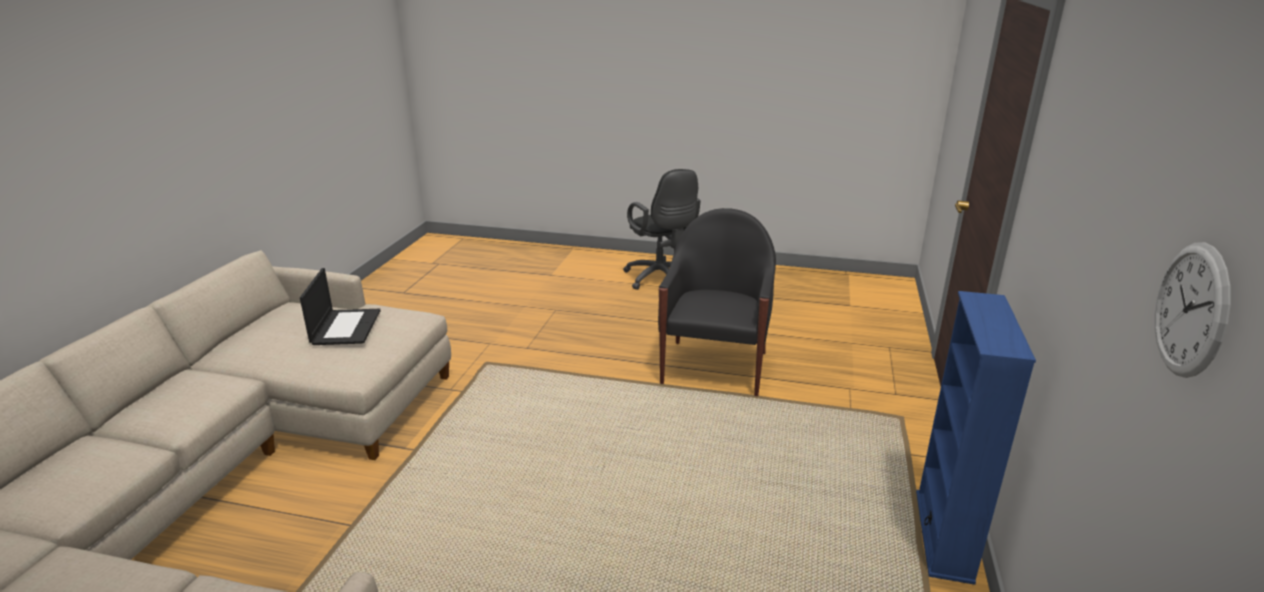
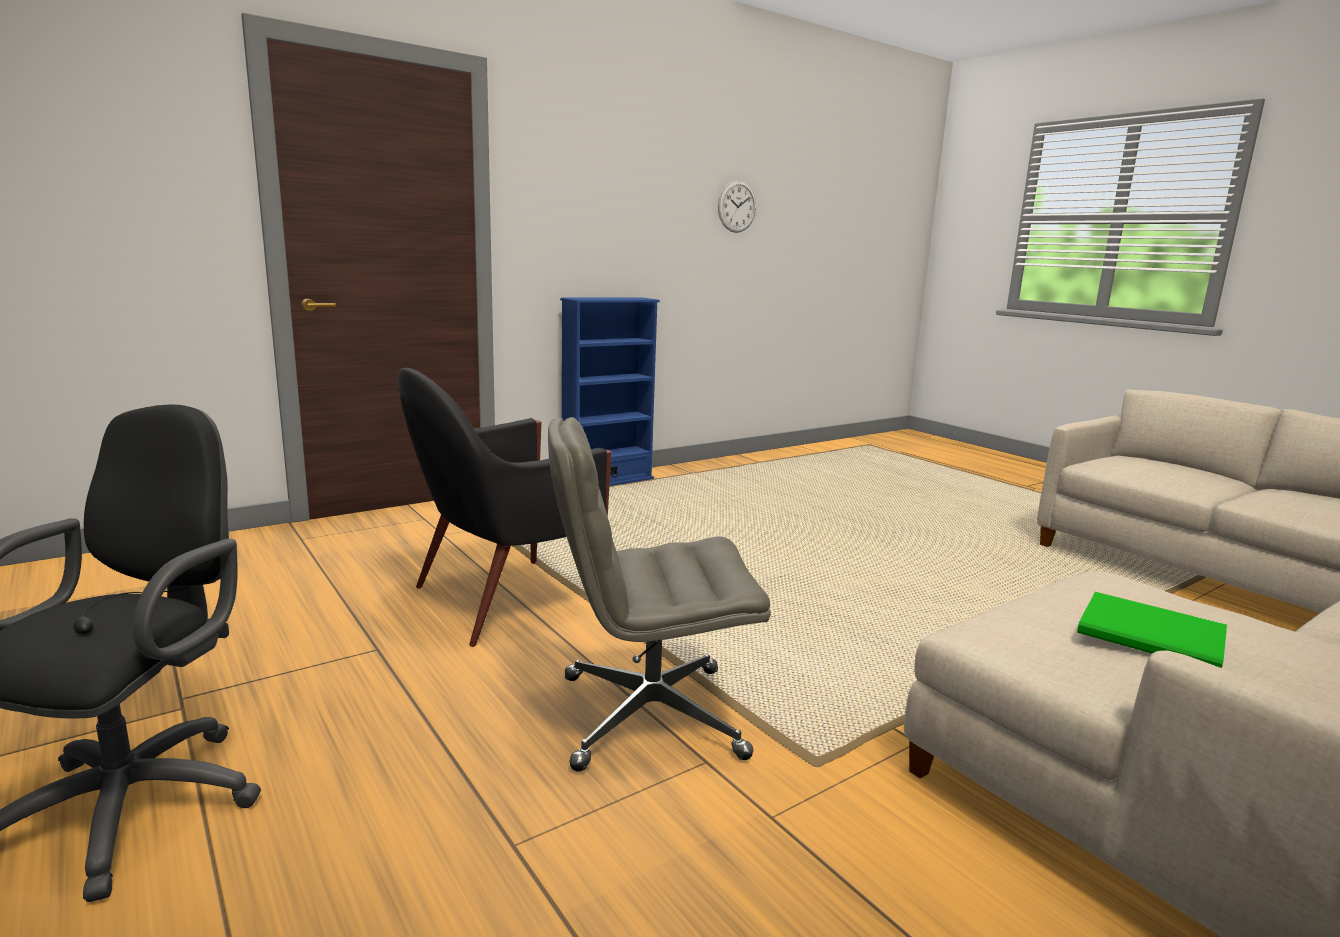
camera: 140 degrees left, 10 degrees down
laptop [300,268,381,345] -> green book [1077,592,1227,668]
none -> grey office chair [548,417,771,772]

